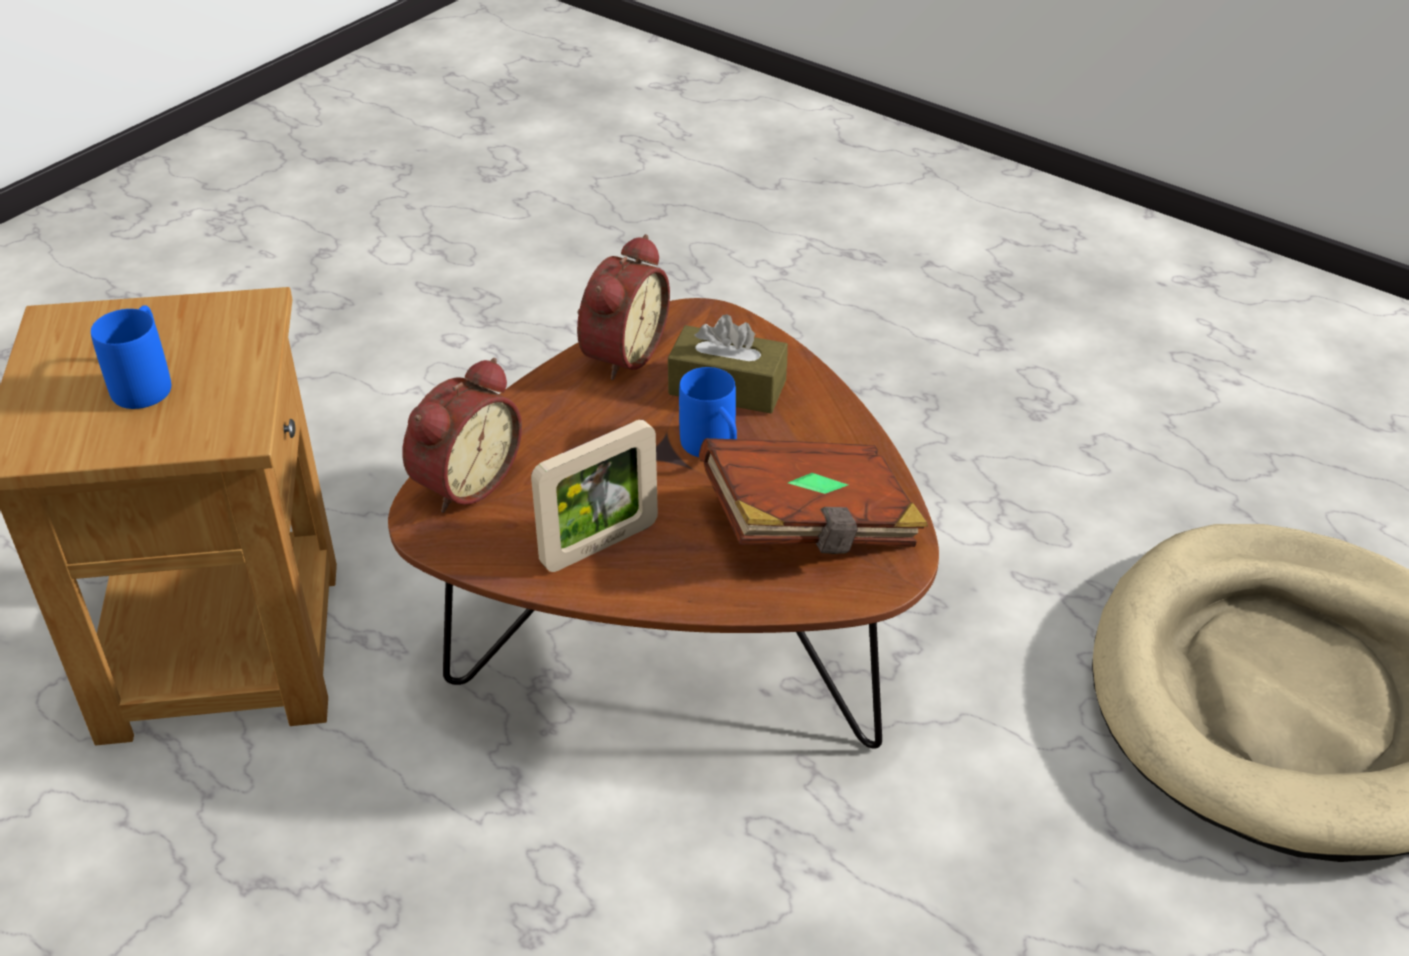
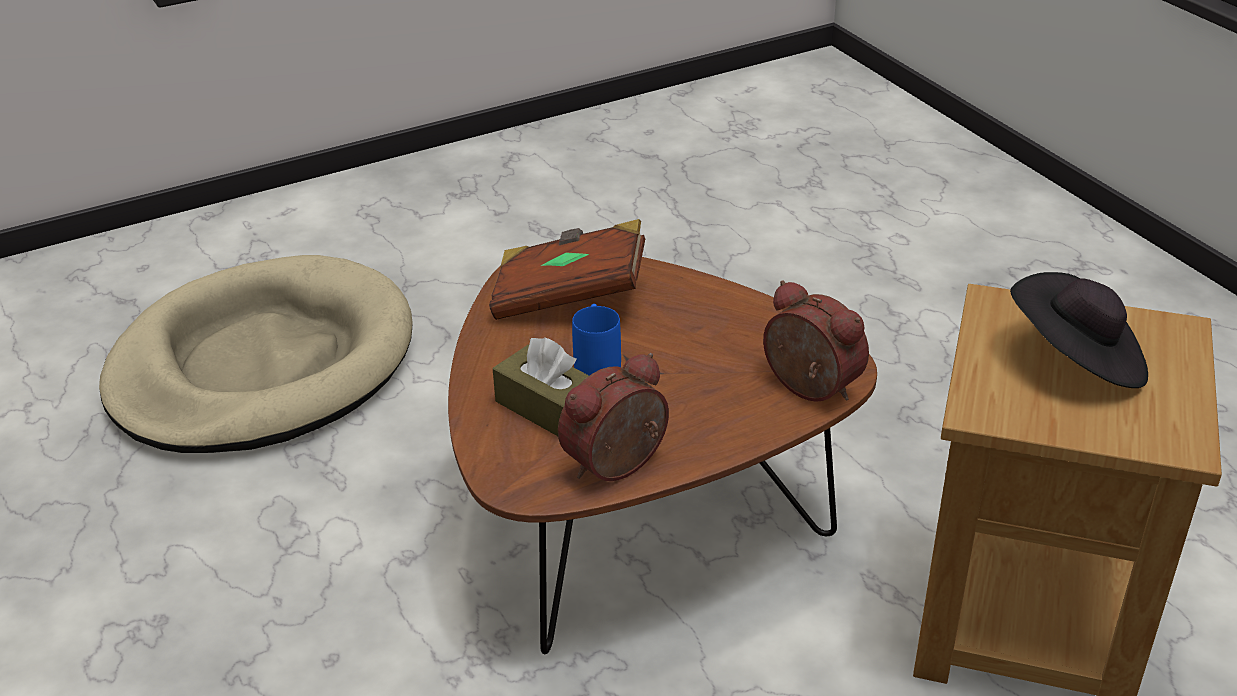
camera: 155 degrees left, 5 degrees down
blue mug [91,305,171,409] -> black hat [1010,272,1148,388]
alarm clock [402,358,522,513] -> alarm clock turned 75 degrees clockwise [763,280,869,402]
picture frame [531,420,658,572] -> none

